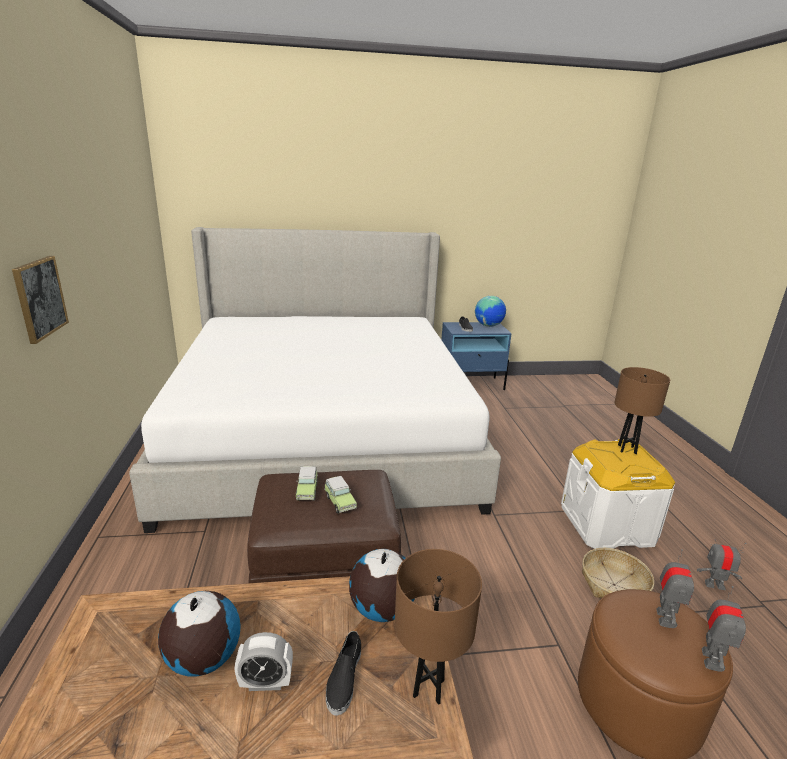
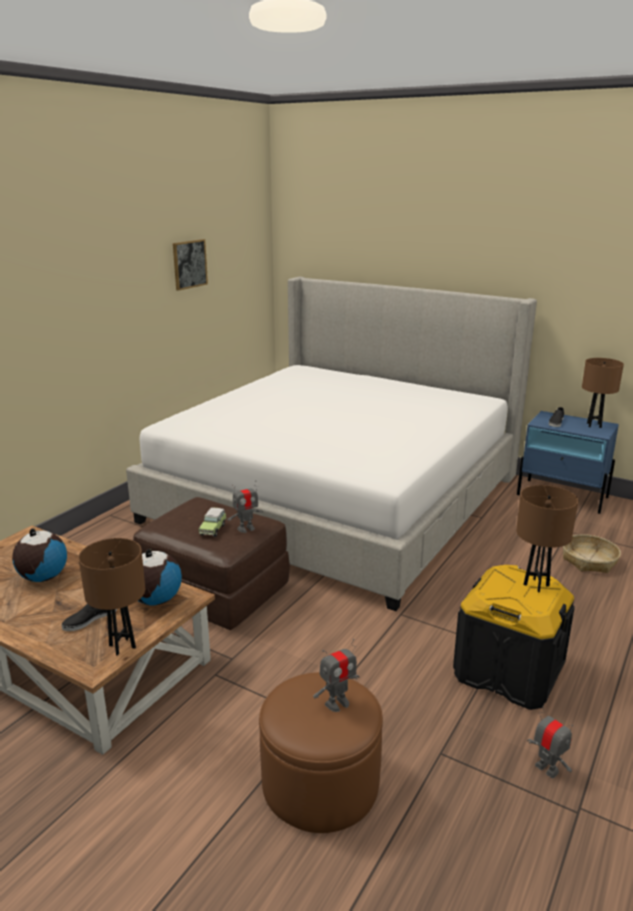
camera: 40 degrees right, 0 degrees up
picture [12,256,69,344] -> picture moved to [173,239,208,291]
alarm clock [235,632,293,691] -> none
toy car [296,466,318,501] -> none
globe [475,296,506,327] -> brown table lamp [582,358,624,428]
white storage box [561,439,675,549] -> black storage box [453,565,575,710]
basket [582,548,654,598] -> basket moved to [563,534,621,573]
toy robot [702,586,746,672] -> toy robot moved to [227,482,263,533]

